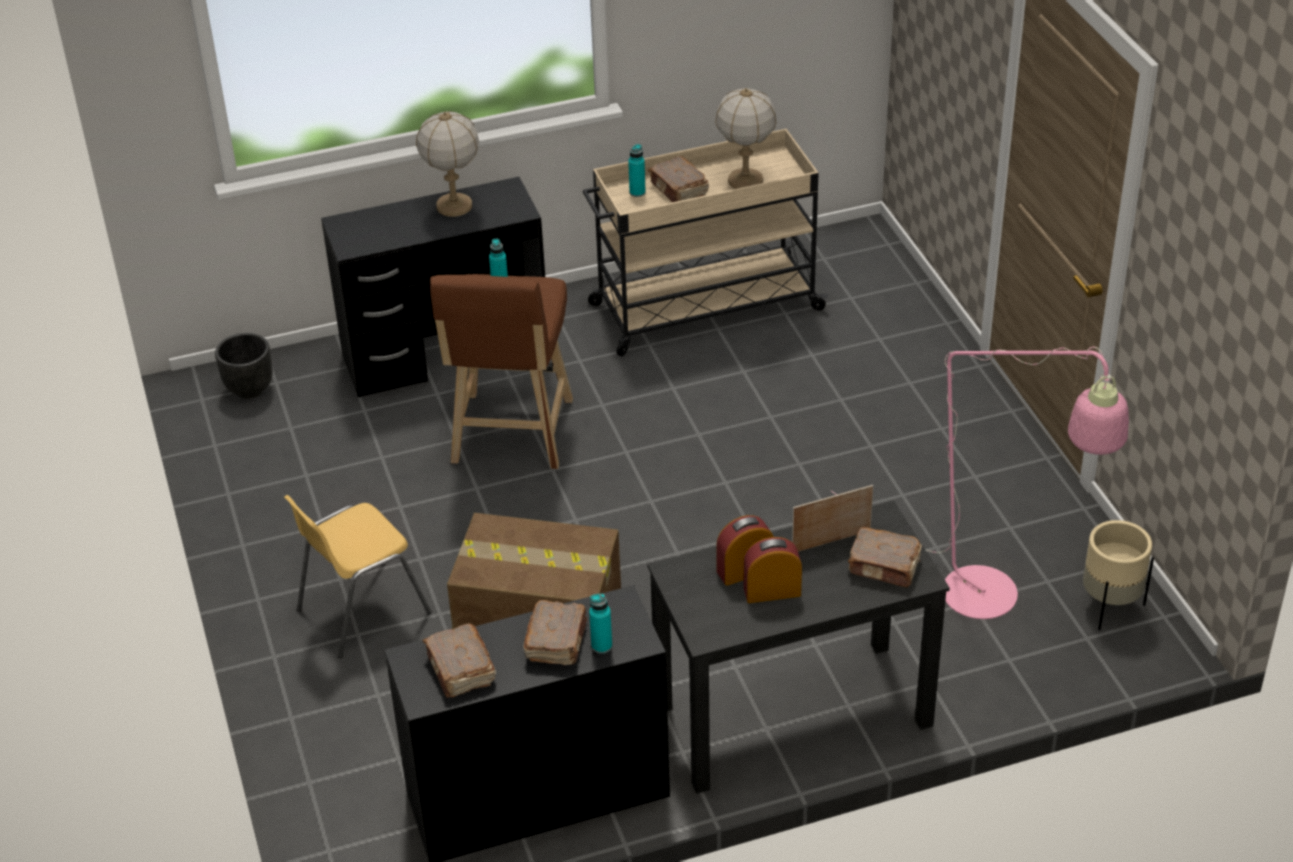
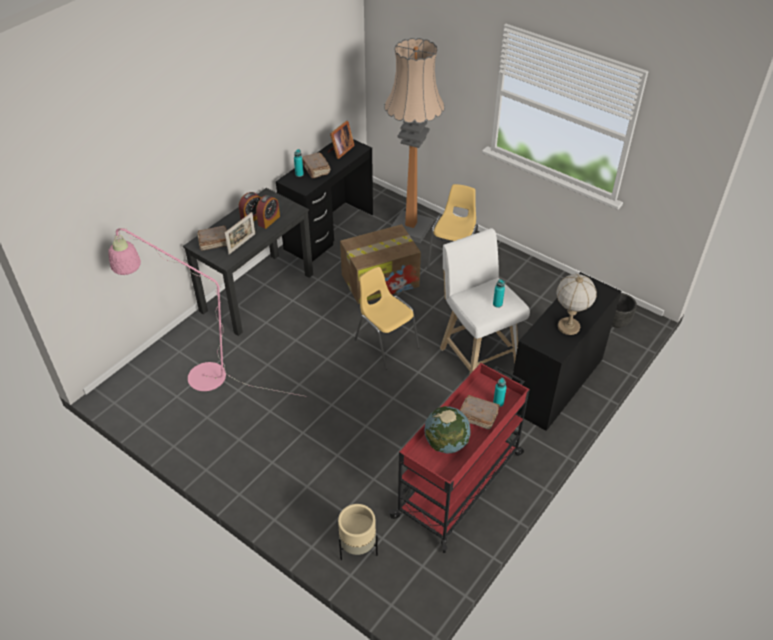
camera: 145 degrees right, 5 degrees up
brown book [423,624,496,698] -> picture frame [327,121,355,159]
brown stool [430,274,573,469] -> white stool [440,228,530,375]
beige cart [583,129,829,356] -> red cart [388,363,530,553]
table lamp [715,88,777,189] -> globe [424,406,471,454]
beige planter [1083,520,1154,630] -> beige planter moved to [338,504,378,560]
none -> yellow chair [354,267,420,370]
none -> floor lamp [384,38,445,243]

